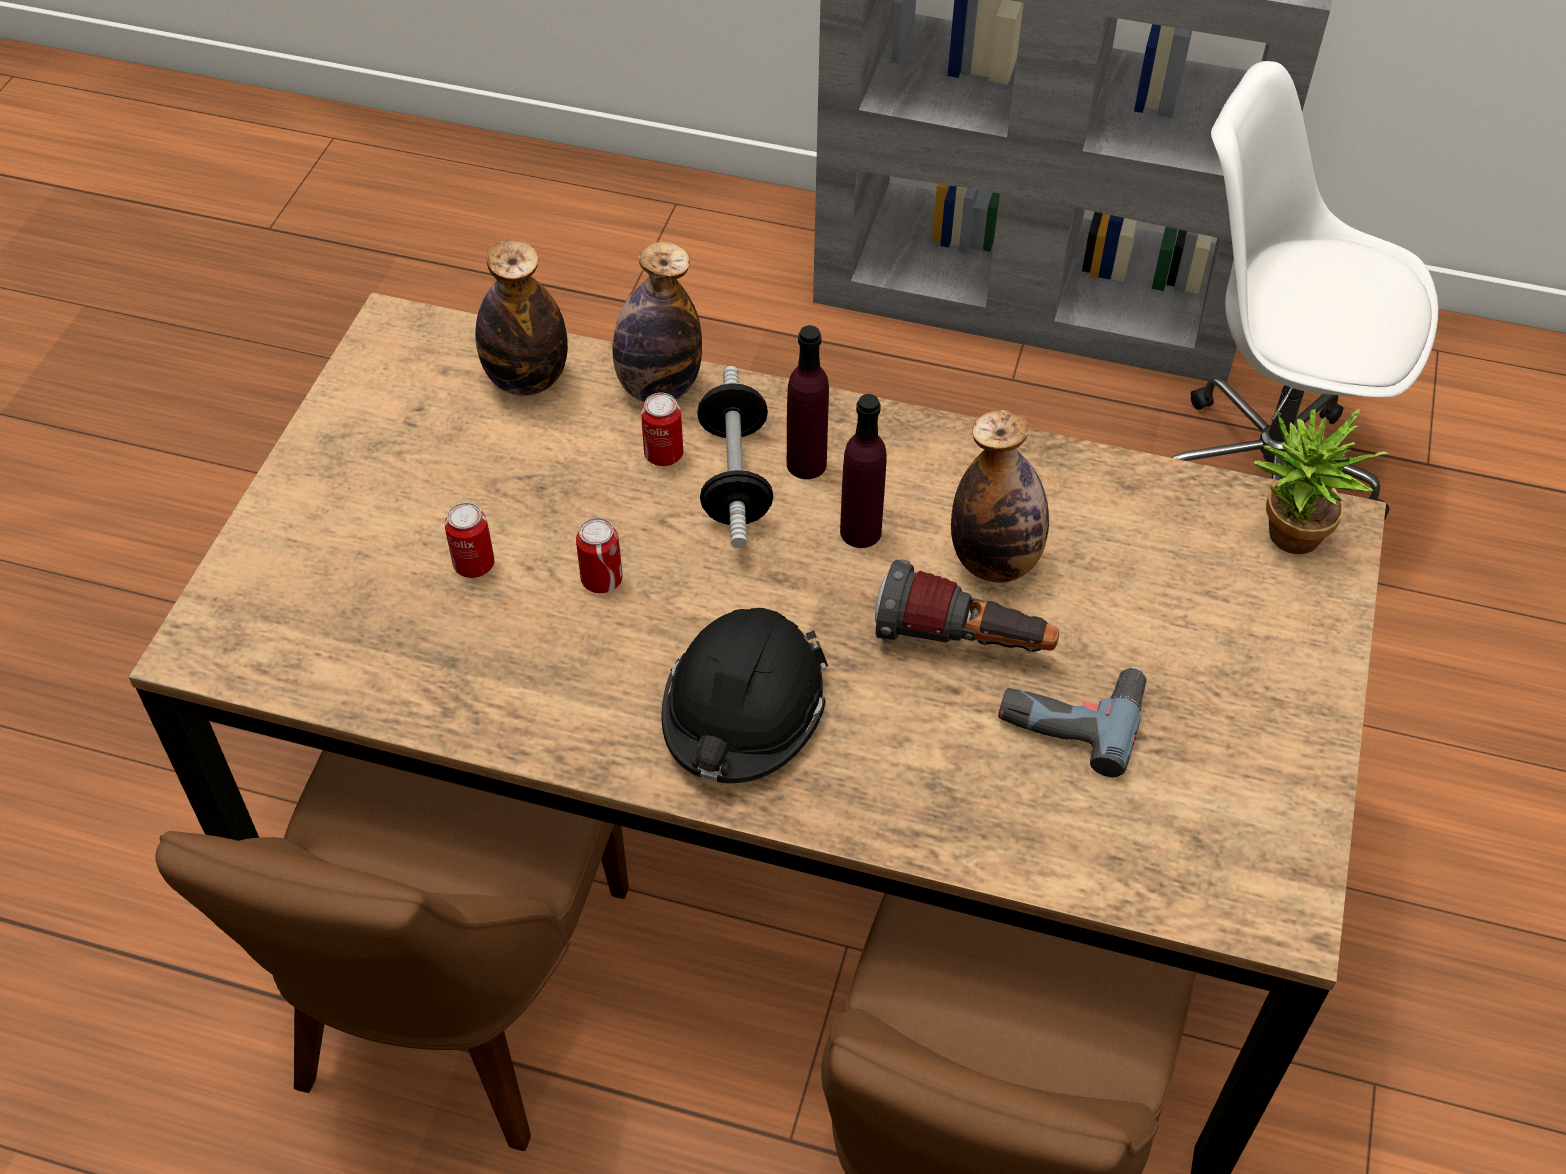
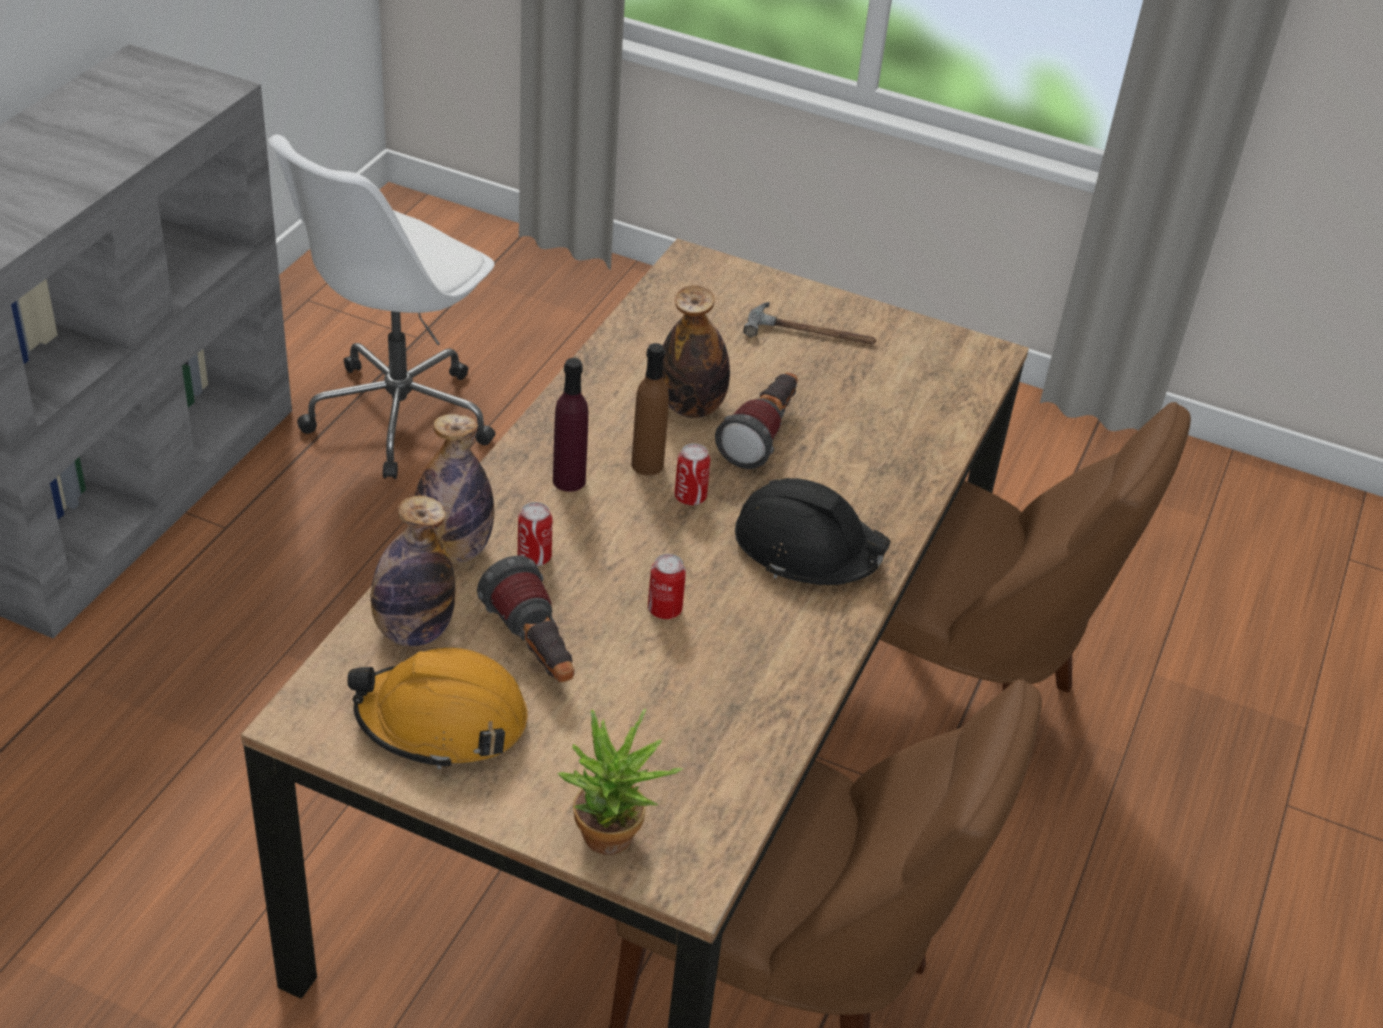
camera: 85 degrees left, 10 degrees down
can [445,503,494,578] -> can moved to [675,443,710,505]
dumbbell [697,366,773,548] -> none
purple bottle [840,394,887,548] -> brown bottle [631,343,669,476]
power drill [998,667,1147,778] -> none
potted plant [1254,409,1388,554] -> potted plant moved to [557,709,683,855]
none -> orange hard hat [347,648,528,769]
none -> flashlight [477,556,574,682]
none -> hammer [743,302,877,345]

